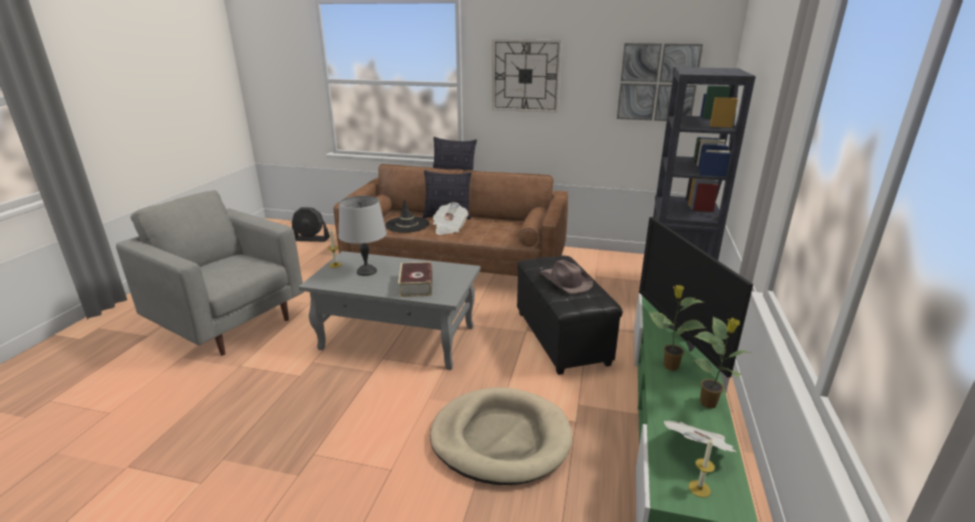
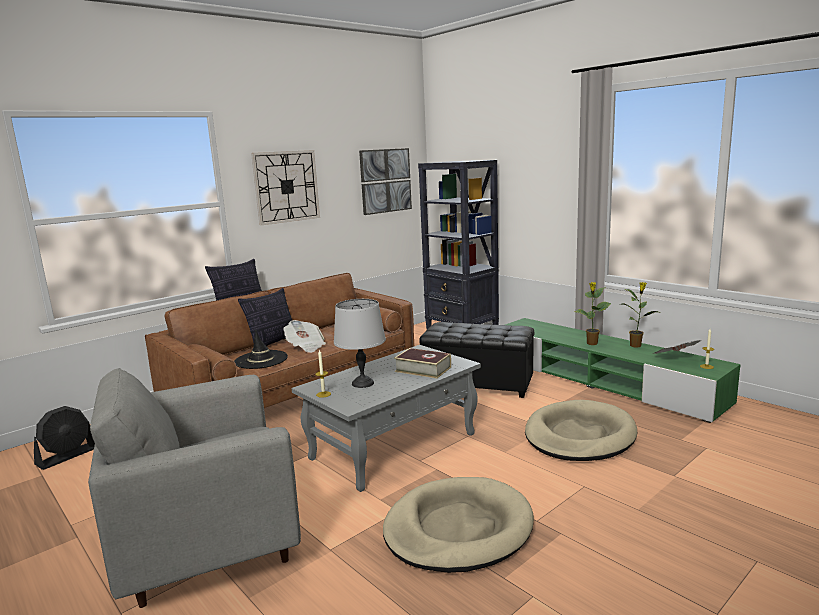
camera: 55 degrees left, 10 degrees down
brown hat [540,260,593,294] -> none
television [639,217,753,378] -> none
none -> beige dog bed [383,477,534,573]

